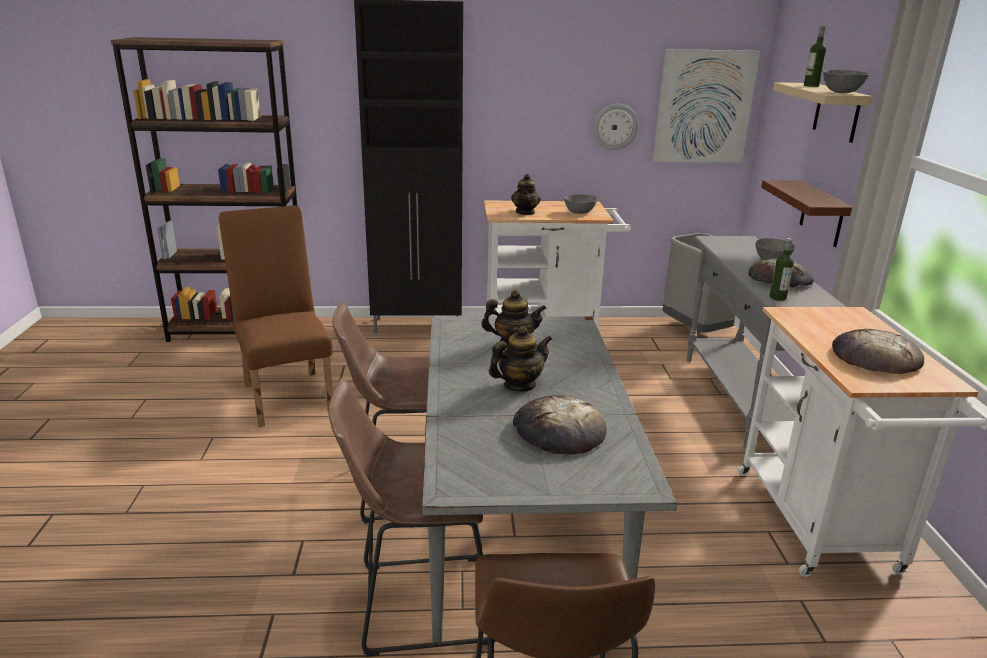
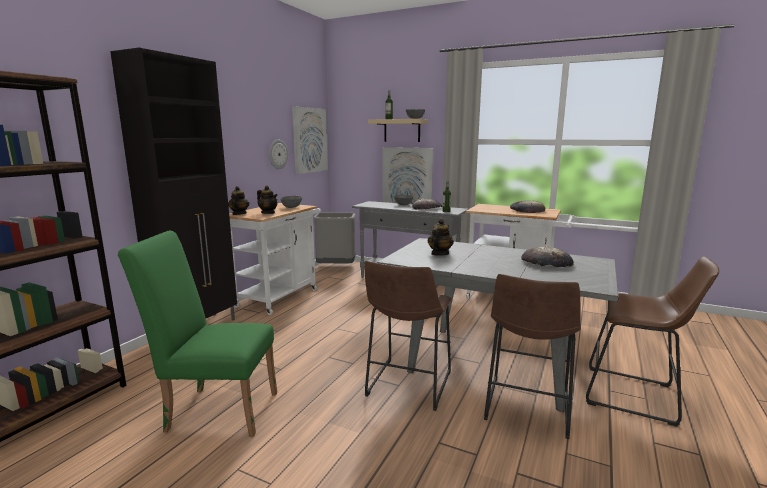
camera: 60 degrees left, 10 degrees down
brown chair [219,205,333,427] -> green chair [118,231,277,437]
teapot [489,326,552,392] -> teapot moved to [228,186,249,215]
brown shelf [761,180,852,247] -> picture [383,147,433,204]

